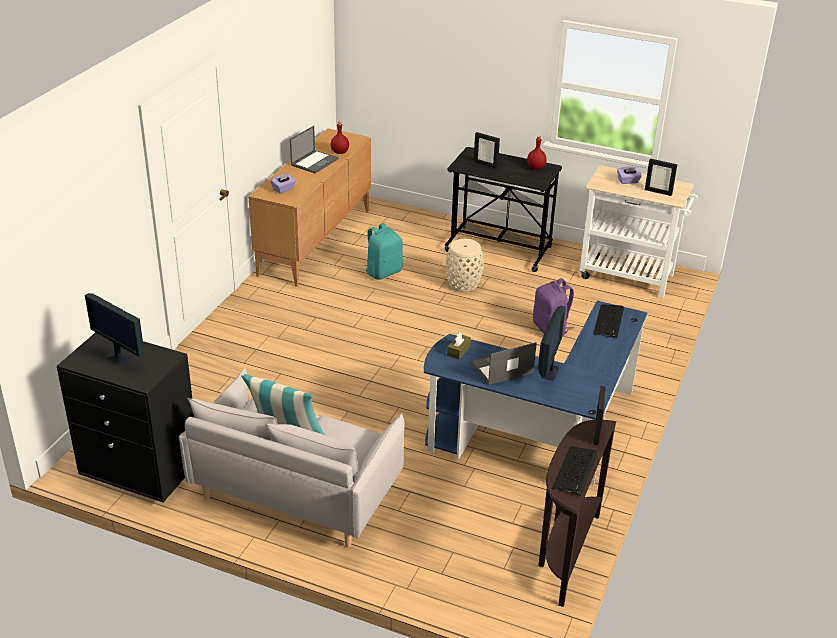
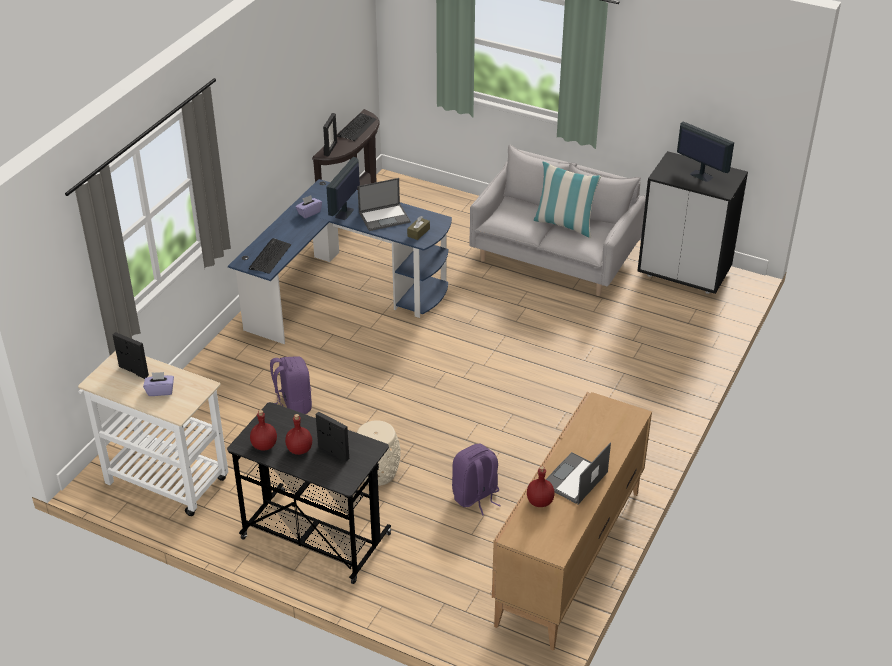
camera: 175 degrees left, 5 degrees up
purple tissue box [271,174,296,194] -> purple tissue box moved to [295,195,322,219]
turquoise backpack [365,223,403,280] -> purple backpack [452,444,501,516]
none -> red bottle [285,414,312,455]

